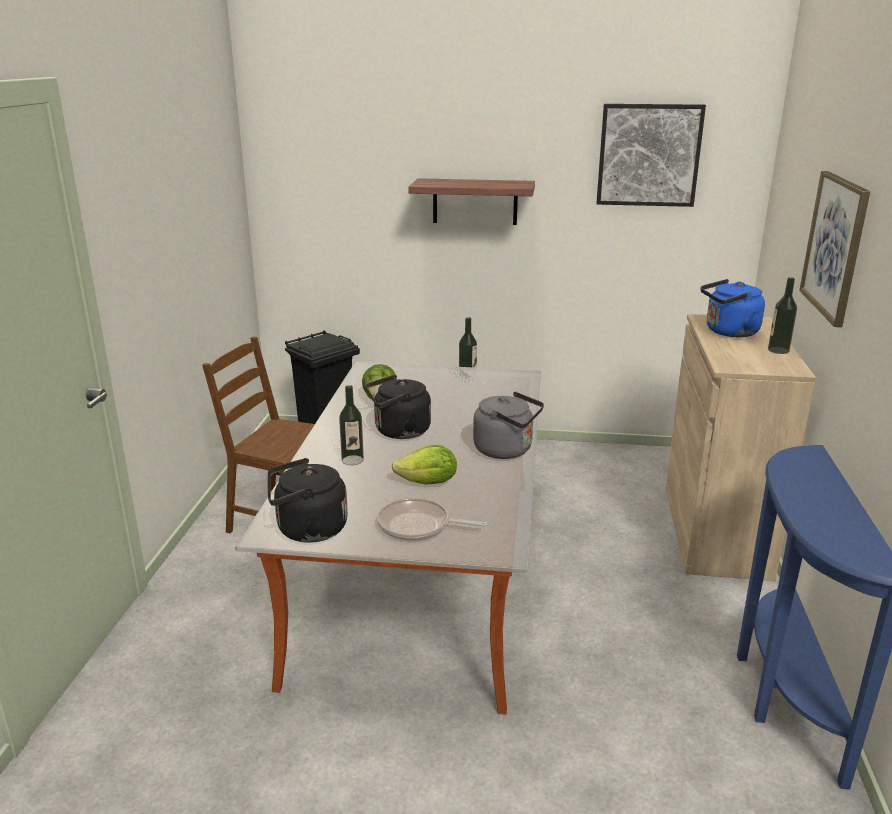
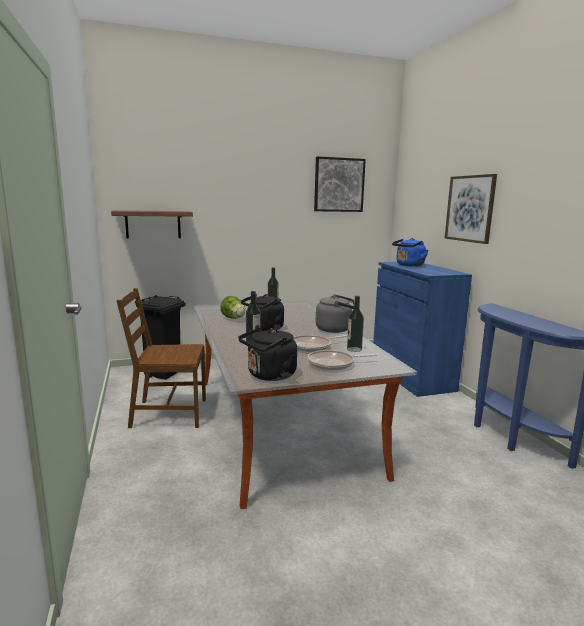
camera: 25 degrees left, 10 degrees down
lettuce [392,445,457,485] -> frying pan [293,335,348,352]
shelf [408,178,535,225] -> shelf moved to [111,210,193,238]
beige cabinet [666,314,816,581] -> blue cabinet [373,262,472,397]
bottle [768,277,797,354] -> bottle moved to [347,296,364,352]

